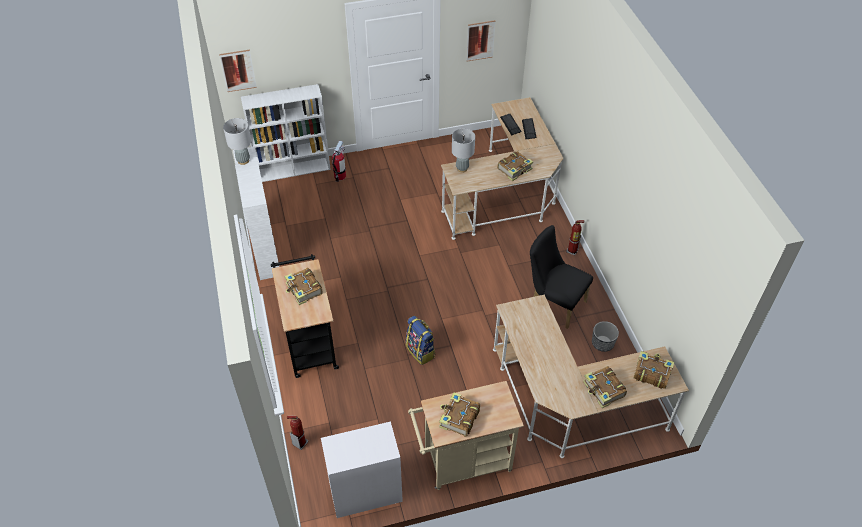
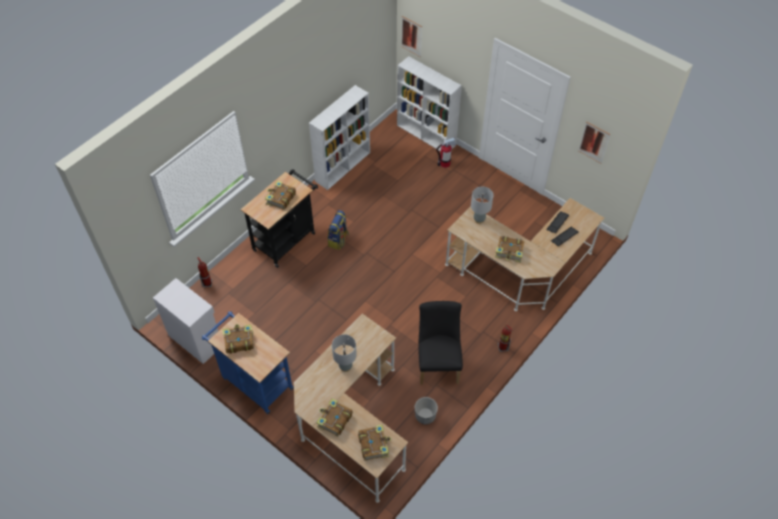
camera: 55 degrees right, 5 degrees up
grey table lamp [223,118,251,165] -> grey table lamp moved to [332,334,357,372]
backpack [406,316,435,365] -> backpack moved to [328,210,349,250]
beige cart [408,381,524,490] -> blue cart [202,312,294,414]

